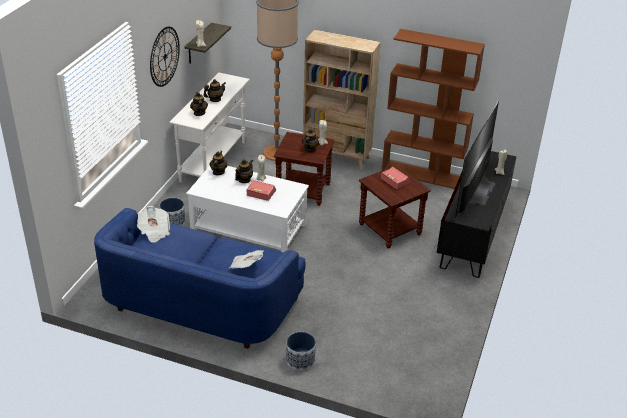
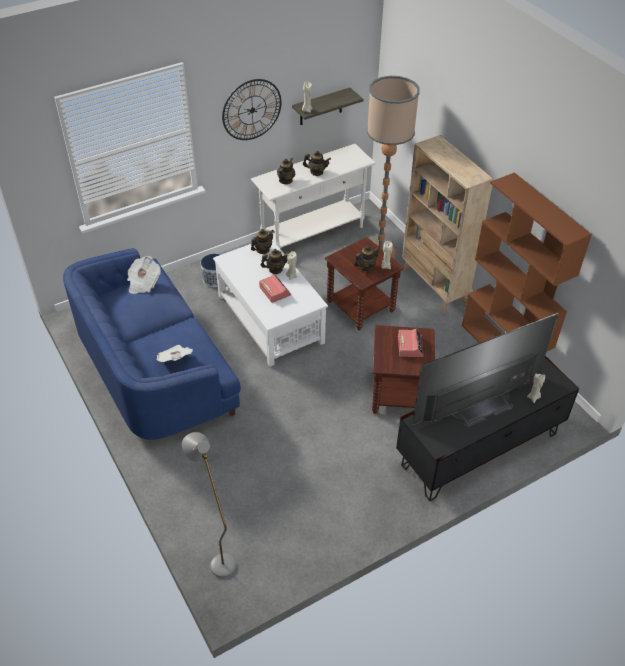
camera: 40 degrees right, 10 degrees up
planter [286,332,316,371] -> none
none -> grey floor lamp [182,432,236,578]

